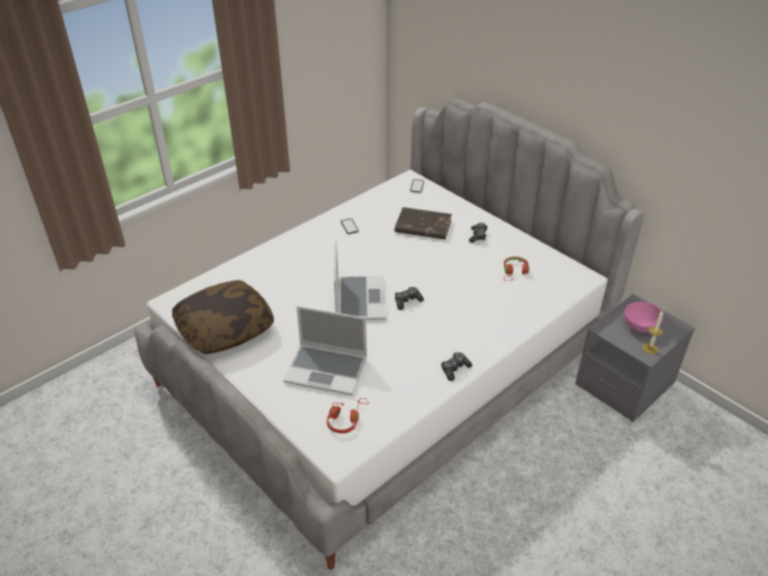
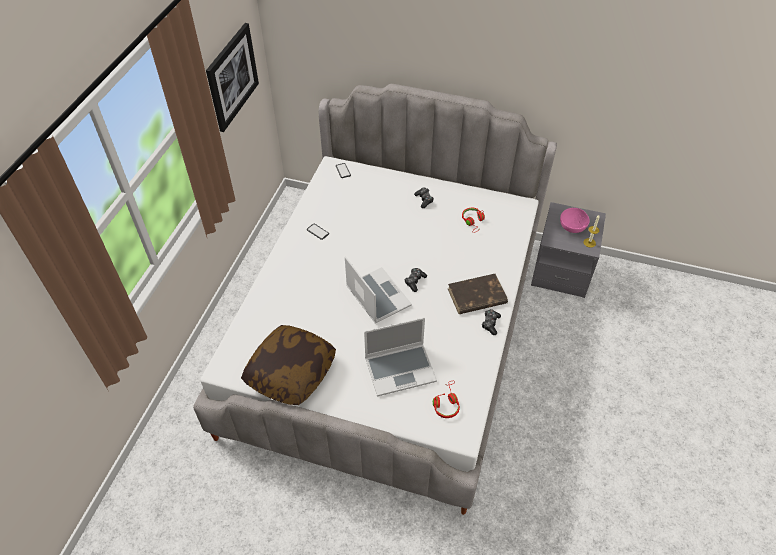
camera: 30 degrees left, 10 degrees up
brown book [395,207,452,239] -> brown book moved to [448,274,508,314]
none -> picture [206,23,259,132]

